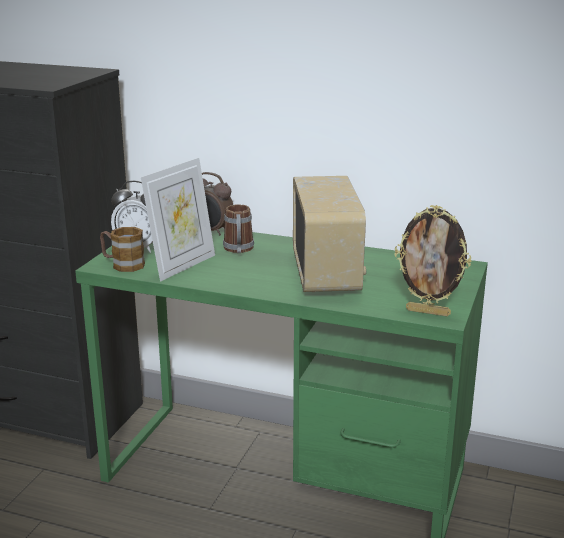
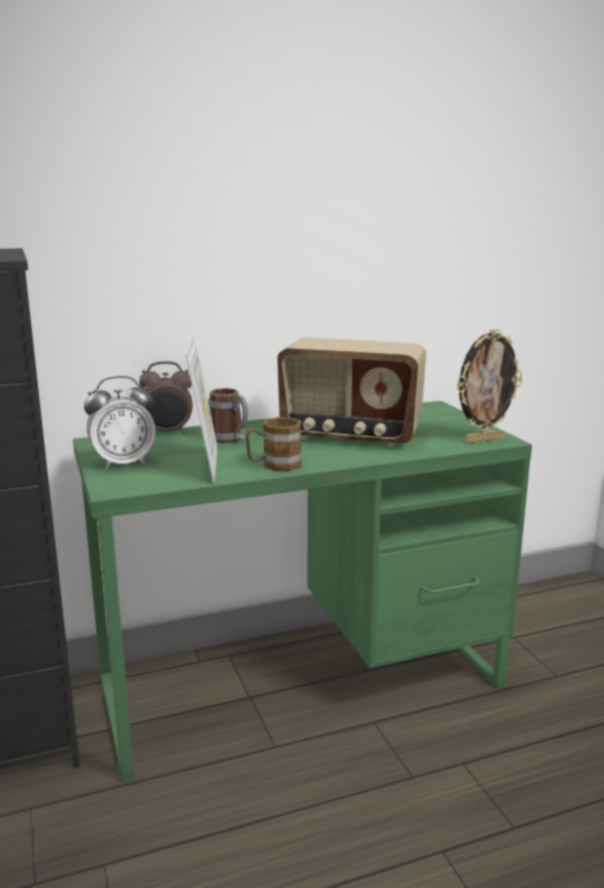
camera: 40 degrees left, 5 degrees down
mug [100,227,145,272] -> mug moved to [246,417,302,471]
radio [293,176,366,292] -> radio turned 150 degrees clockwise [277,337,426,448]

